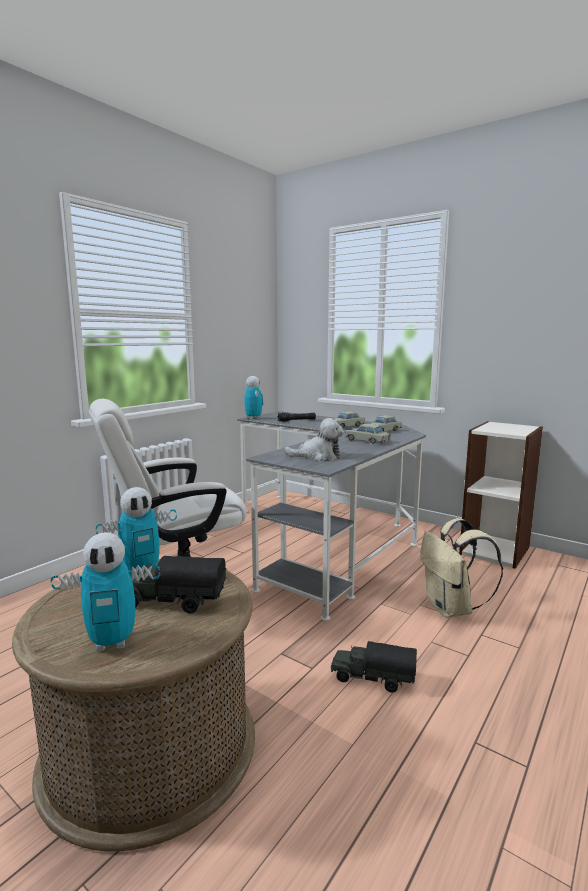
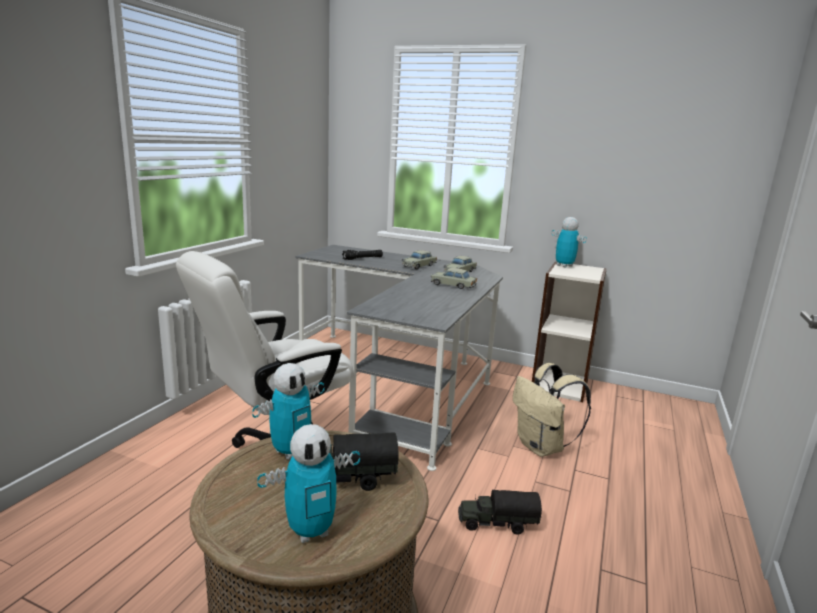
camera: 15 degrees left, 5 degrees up
toy robot [244,376,263,419] -> toy robot moved to [552,217,587,268]
plush toy [284,418,344,461] -> none

